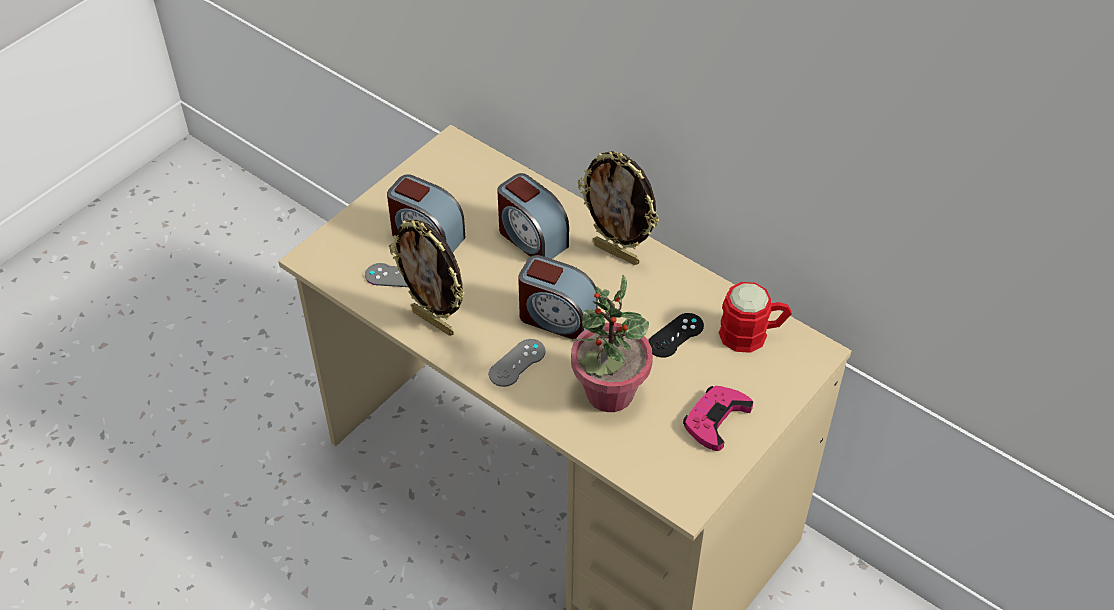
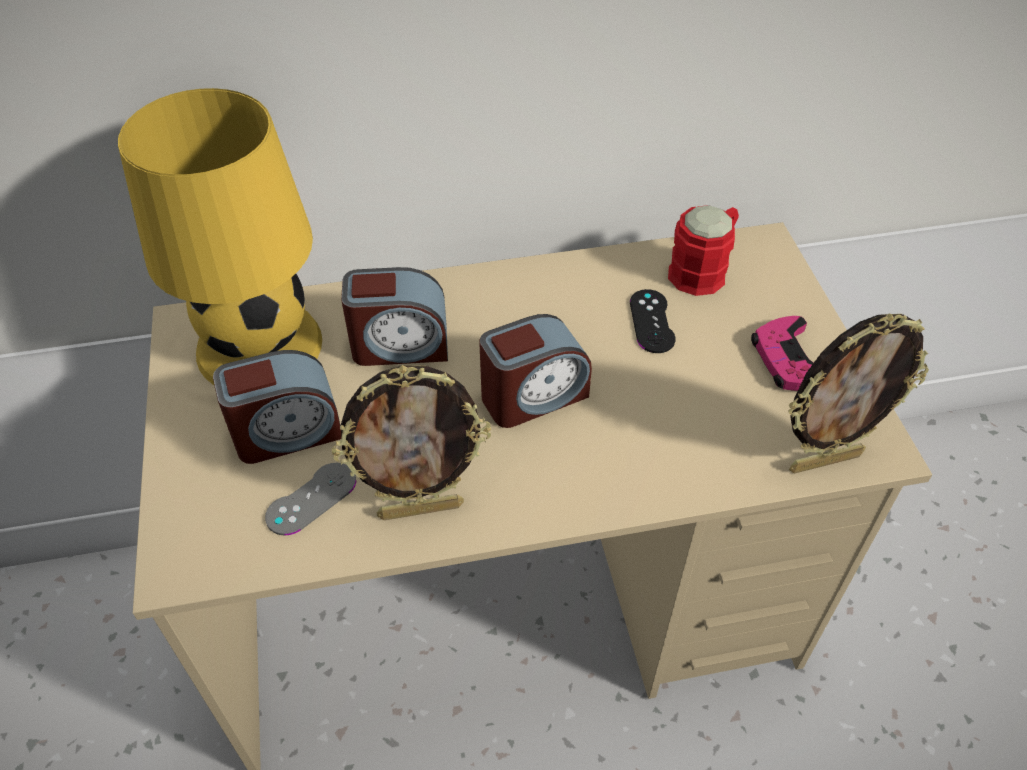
camera: 50 degrees left, 0 degrees up
grey game controller [488,339,545,387] -> none
potted plant [571,275,653,412] -> none
picture frame [578,151,659,265] -> picture frame moved to [788,314,929,473]
none -> yellow table lamp [118,88,322,385]

